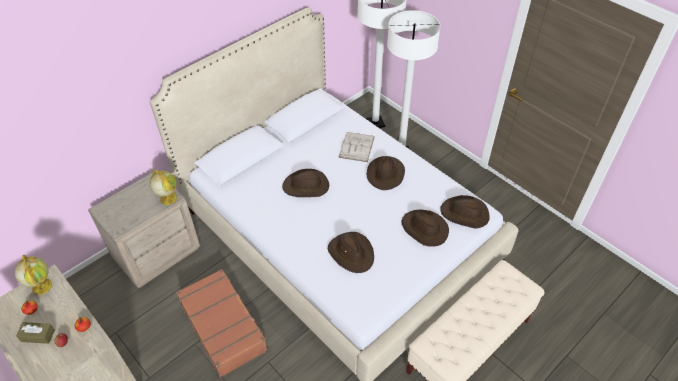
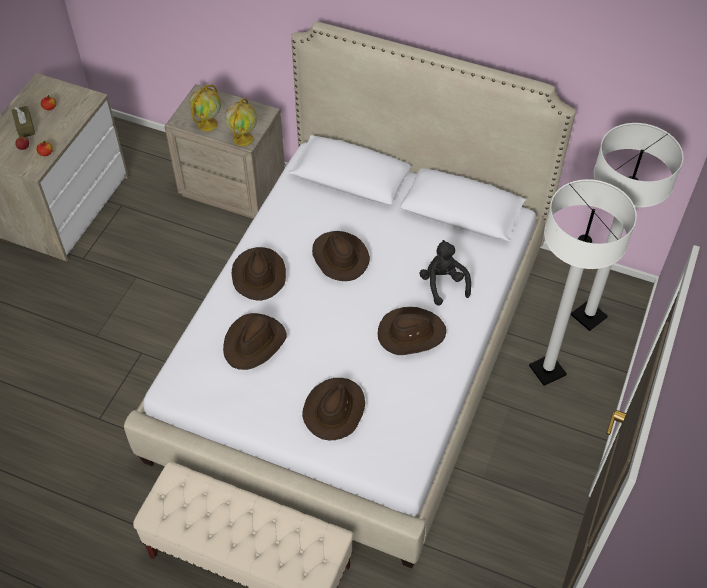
camera: 65 degrees right, 5 degrees up
globe [15,255,52,295] -> globe moved to [189,85,221,132]
brown suitcase [176,269,268,378] -> none
white book [338,132,375,162] -> black plush toy [419,240,471,306]
brown hat [440,195,490,229] -> brown hat moved to [231,247,286,301]

